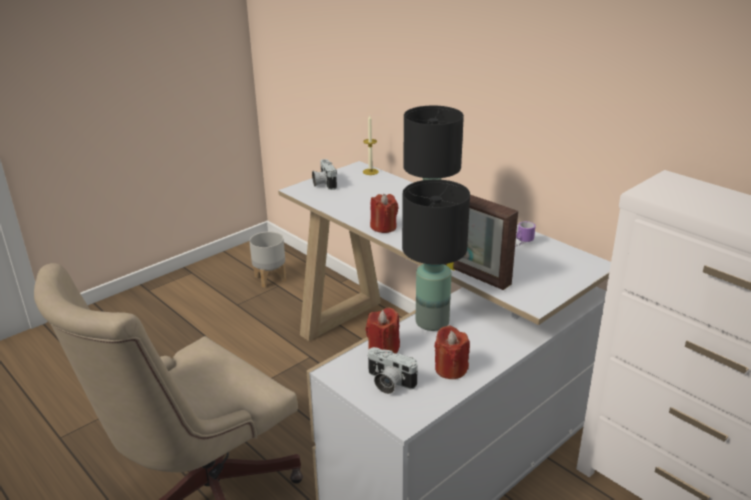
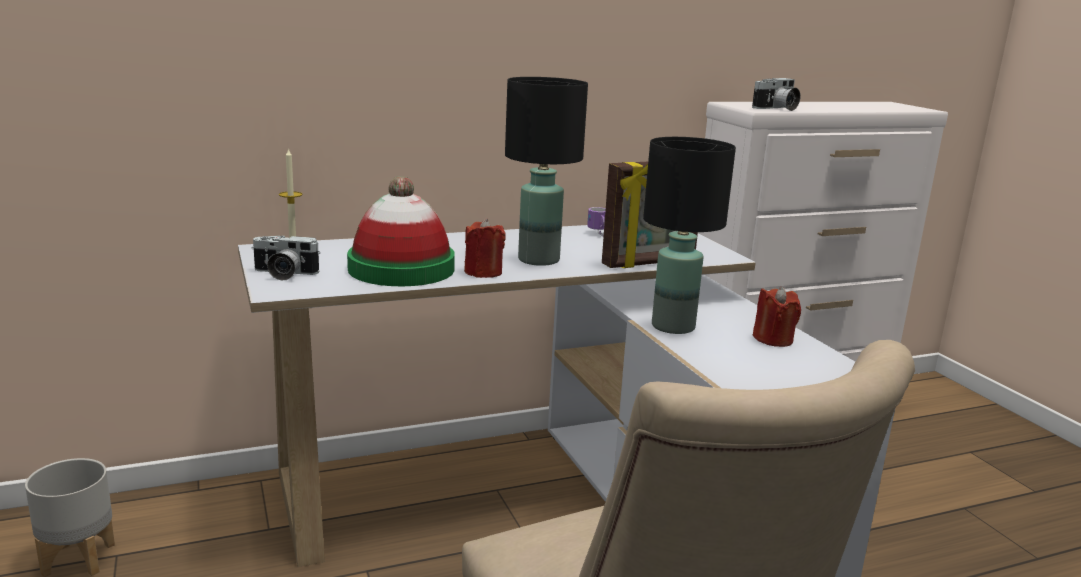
camera: 70 degrees left, 10 degrees down
red candle [366,308,400,354] -> none
camera [367,347,418,394] -> camera moved to [752,78,801,111]
none -> hat [347,176,455,286]

